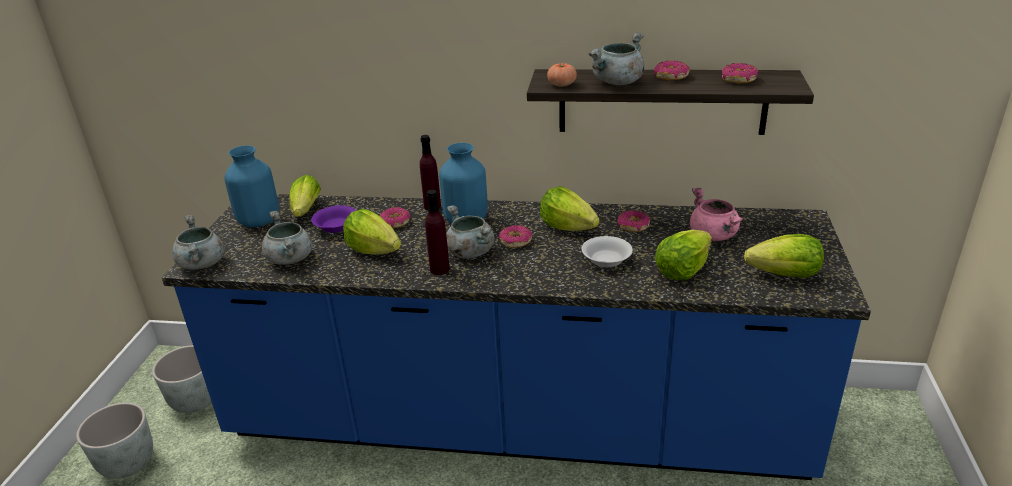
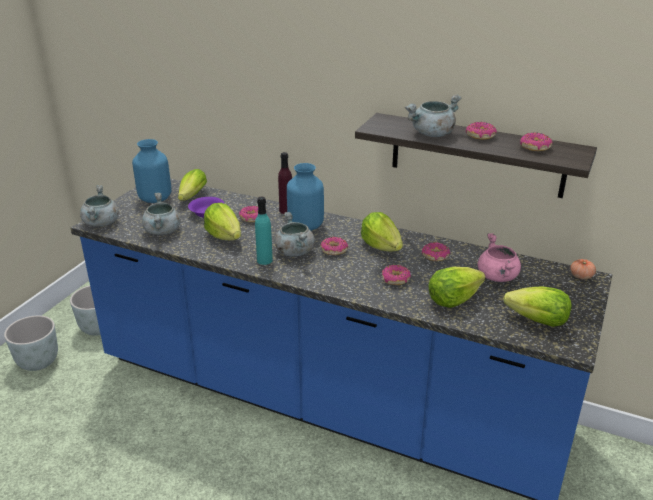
camera: 15 degrees right, 0 degrees up
purple bottle [425,190,450,275] -> turquoise bottle [255,197,273,265]
tomato [547,63,577,87] -> tomato moved to [570,259,596,279]
white bowl [582,236,633,267] -> donut [382,265,411,285]

